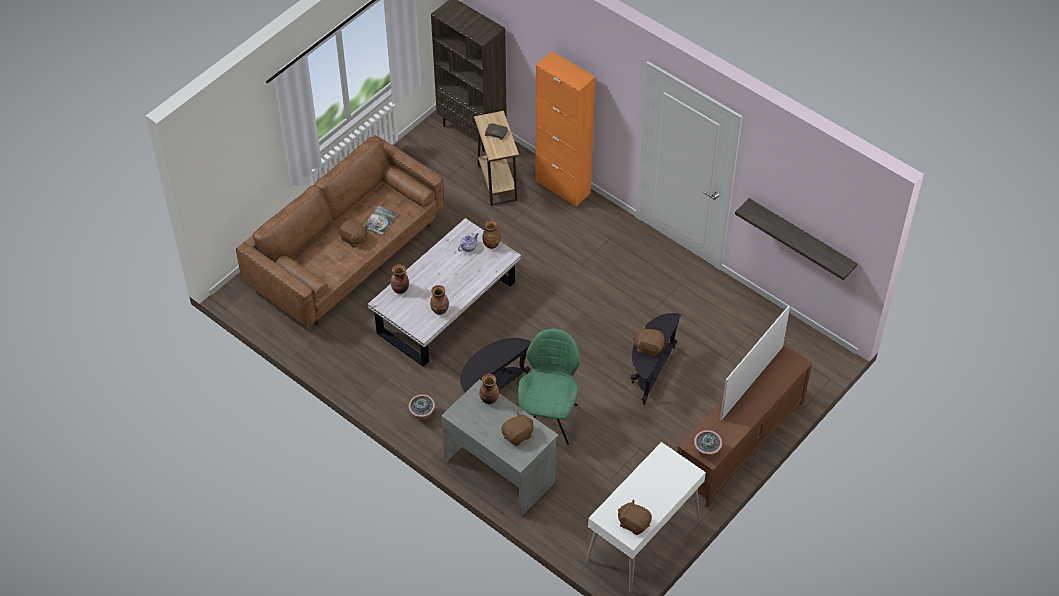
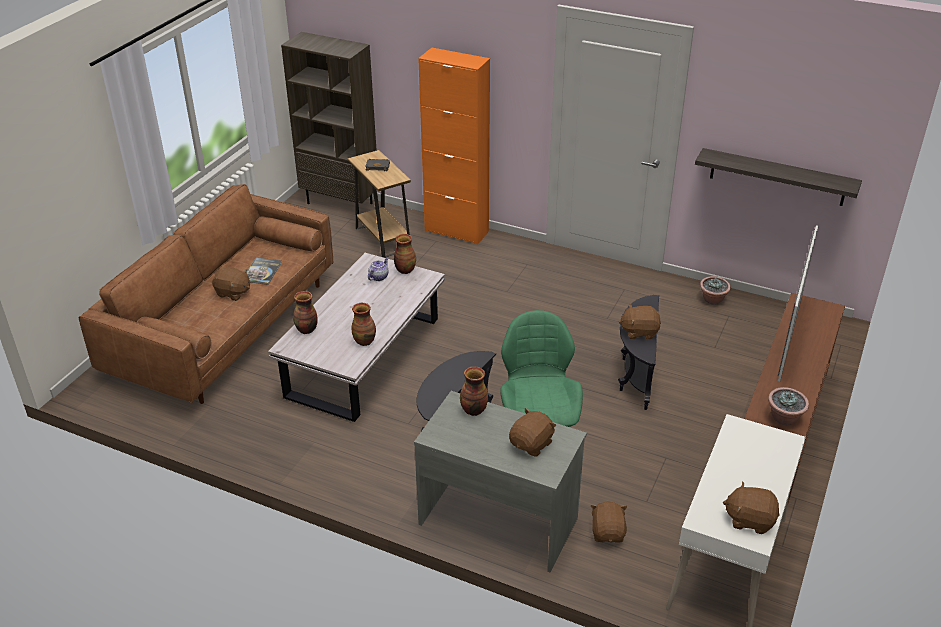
camera: 15 degrees left, 15 degrees down
potted plant [408,394,435,420] -> potted plant moved to [700,276,731,305]
none -> brown plush toy [591,502,627,543]

